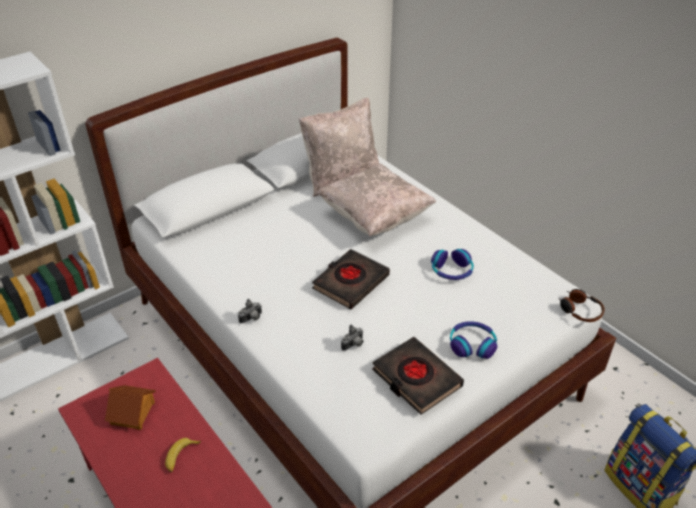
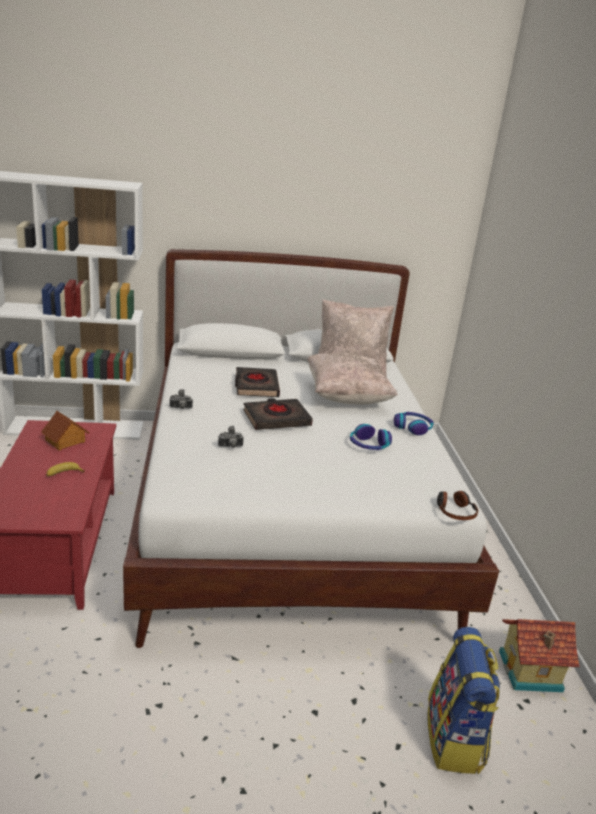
camera: 30 degrees right, 15 degrees down
black book [372,337,464,415] -> black book moved to [235,367,280,397]
headphones [450,321,497,359] -> headphones moved to [394,412,434,435]
none -> toy house [499,619,580,692]

